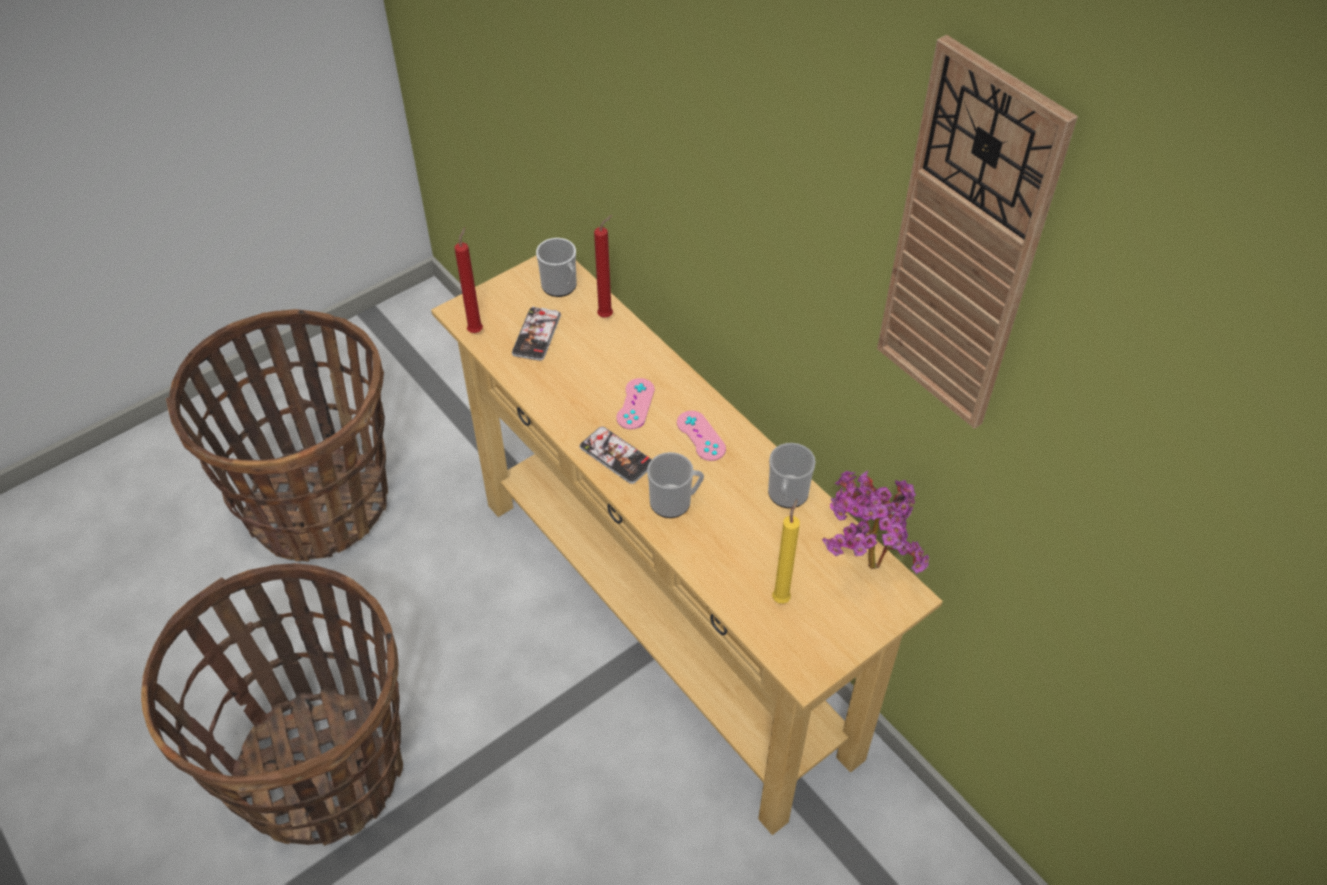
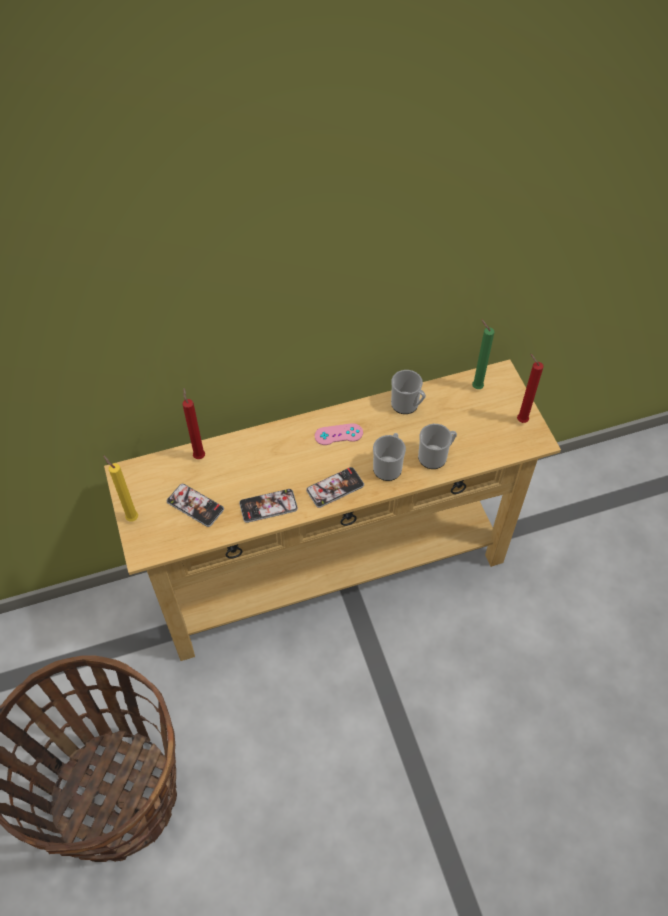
camera: 70 degrees left, 5 degrees up
basket [141,563,403,846] -> none
red candle [454,227,483,333] -> red candle moved to [517,354,544,423]
mug [536,238,577,297] -> mug moved to [418,424,457,469]
pink game controller [616,378,655,430] -> none
yellow candle [772,499,800,604] -> yellow candle moved to [103,455,138,522]
potted plant [822,471,929,574] -> green candle [472,319,494,389]
wall clock [877,35,1078,429] -> none
none -> phone [239,489,298,523]

